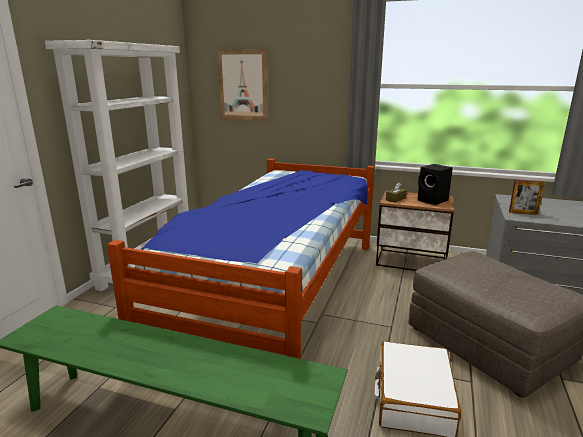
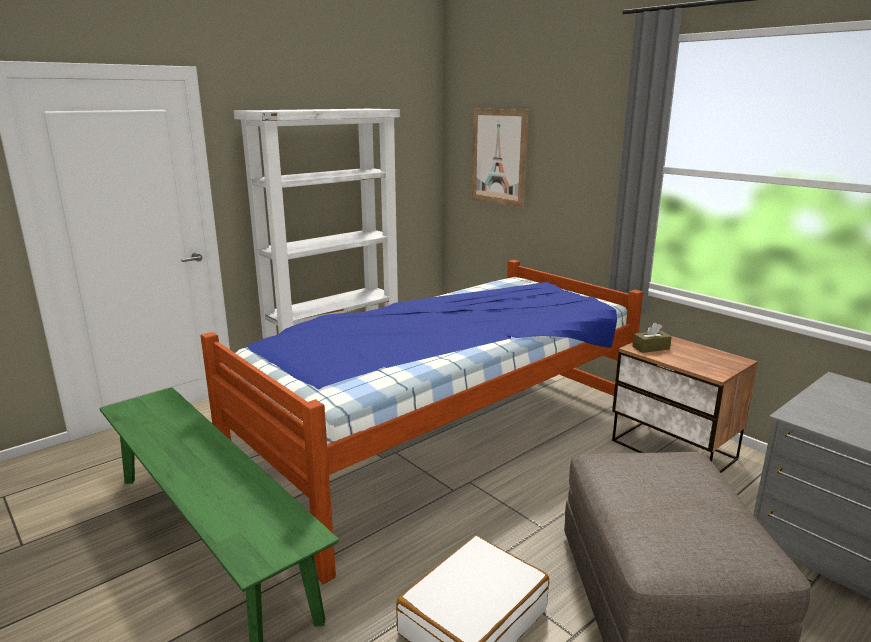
camera: 30 degrees right, 0 degrees up
black speaker [417,164,453,205] -> none
picture frame [509,180,545,215] -> none

